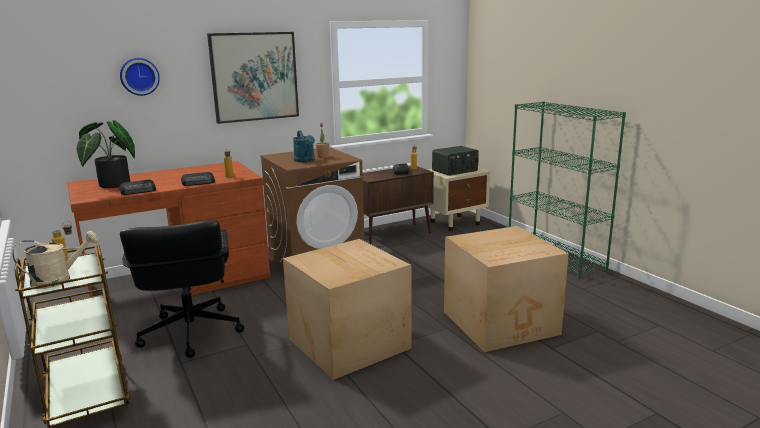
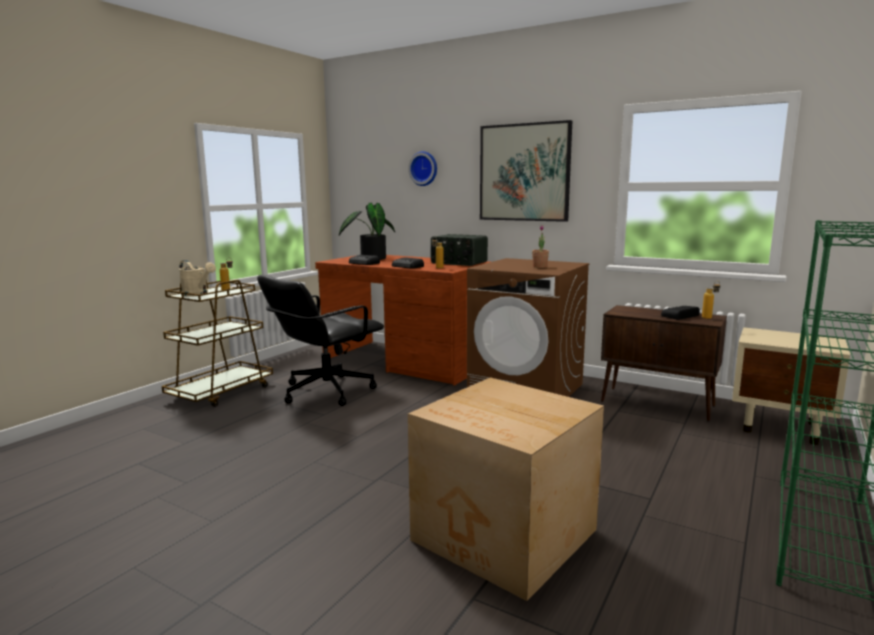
camera: 60 degrees right, 5 degrees down
cardboard box [283,239,412,380] -> none
turquoise watering can [293,130,315,162] -> none
radio [432,146,479,176] -> radio moved to [431,234,488,266]

